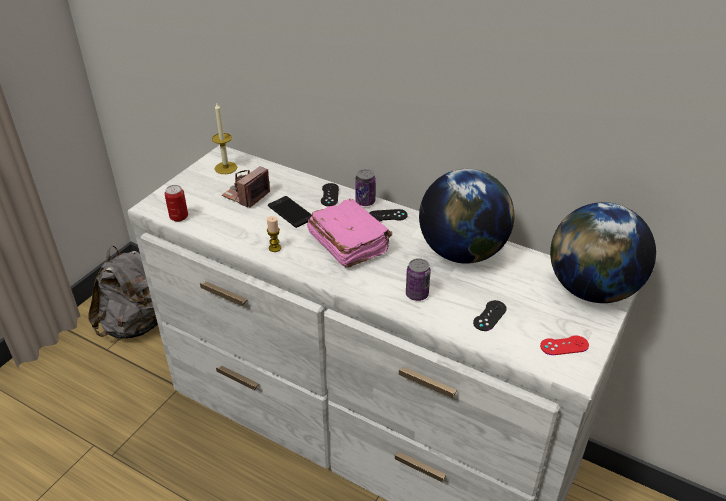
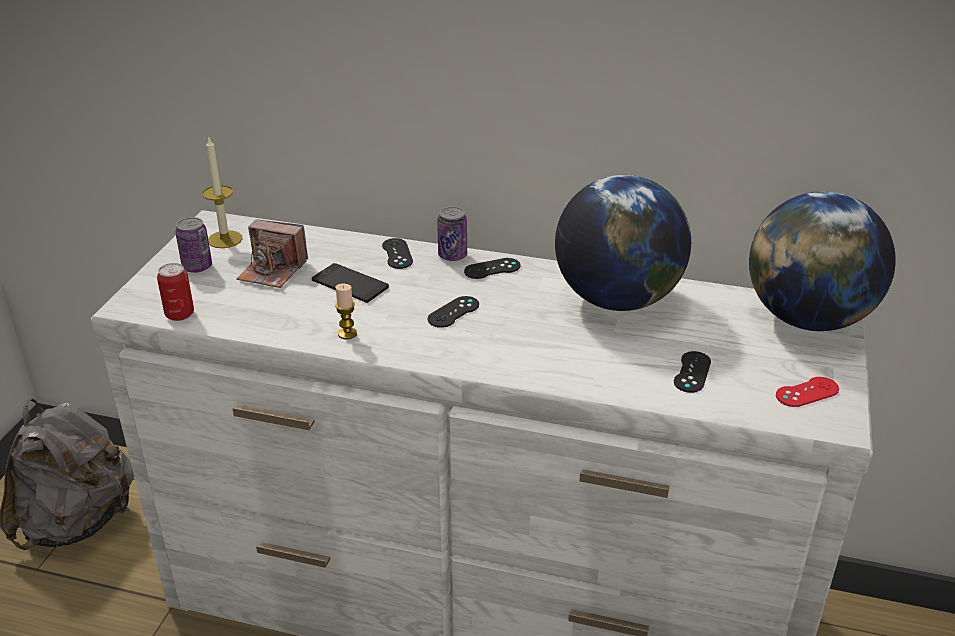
camera: 15 degrees left, 5 degrees down
camera [222,166,270,208] -> camera turned 90 degrees counterclockwise [236,220,308,288]
pink book [307,199,392,268] -> black game controller [427,296,479,328]
can [406,258,431,301] -> can moved to [175,217,212,273]

